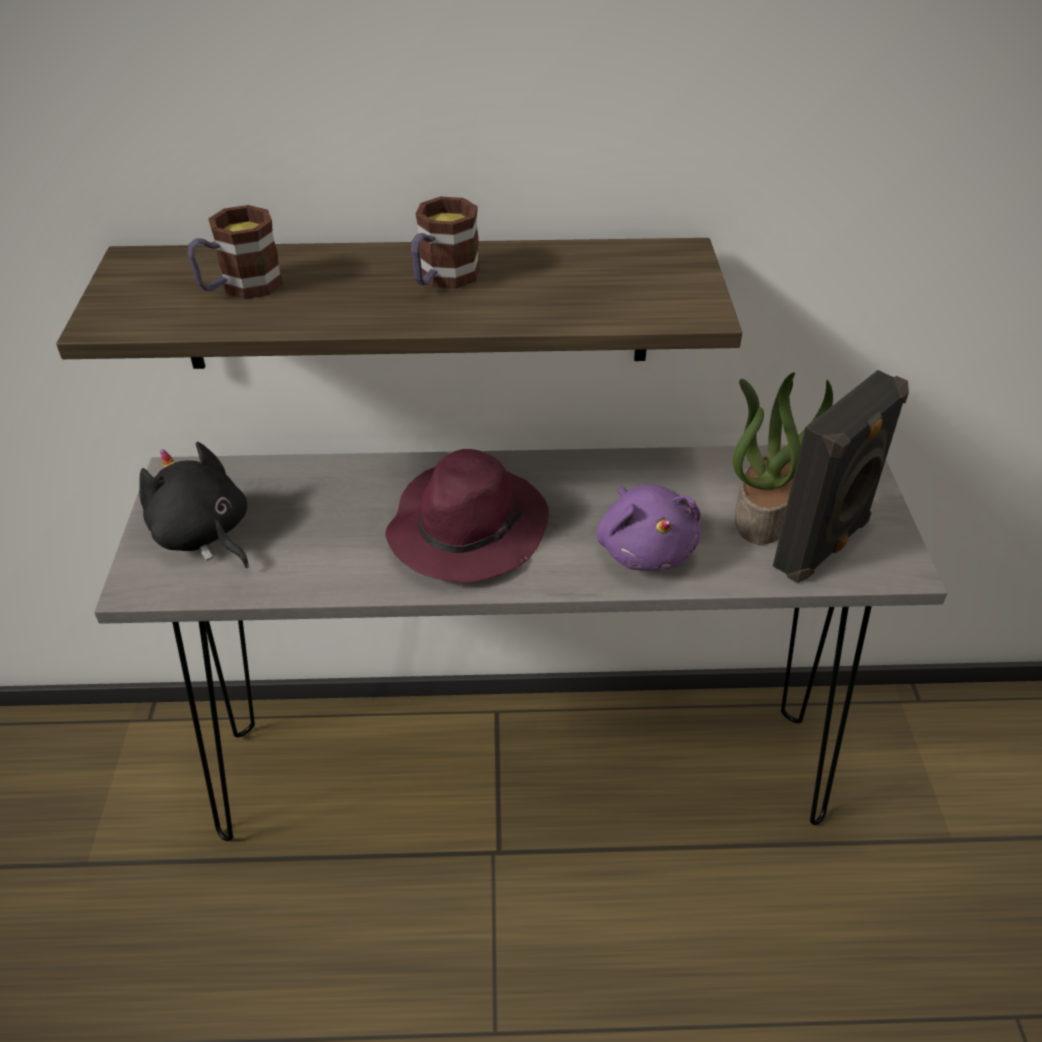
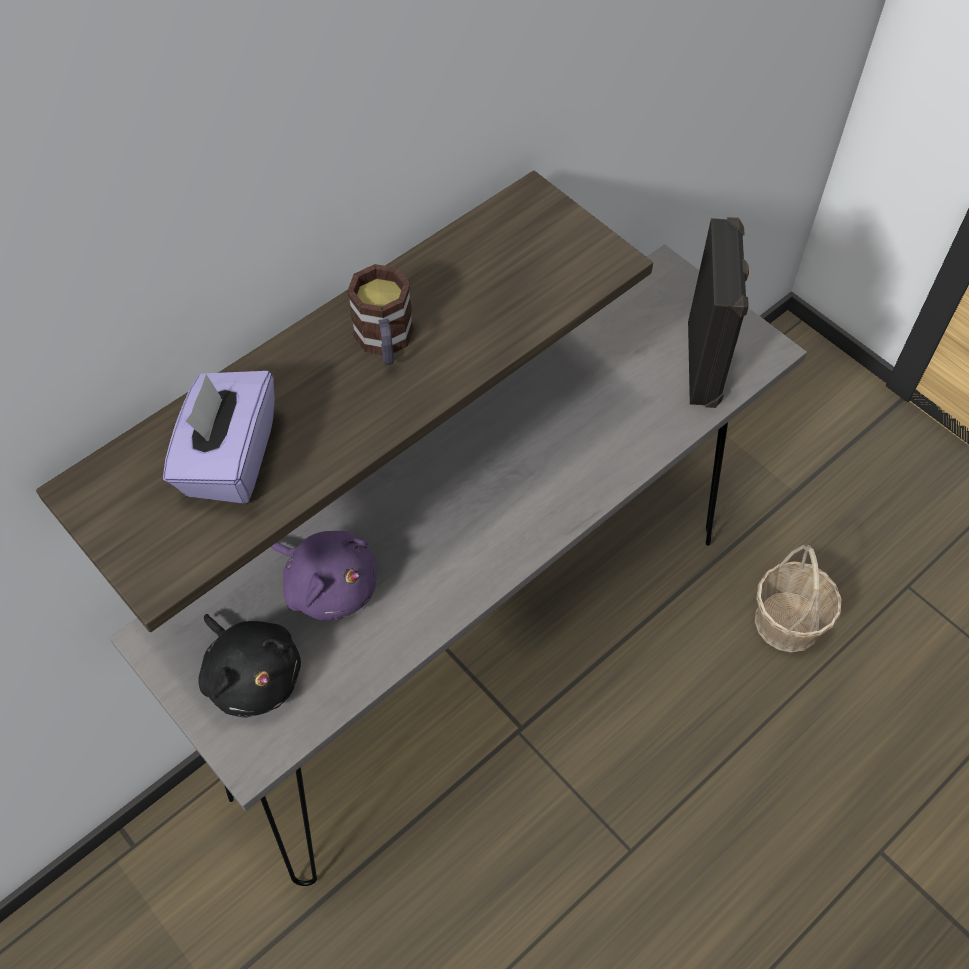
camera: 40 degrees left, 15 degrees up
black plush toy [139,441,249,568] -> black plush toy turned 135 degrees counterclockwise [199,614,301,718]
mug [188,205,283,299] -> purple tissue box [163,371,275,504]
purple hat [385,449,549,583] -> none
purple plush toy [597,484,701,571] -> purple plush toy moved to [271,531,377,621]
potted plant [733,372,833,545] -> none
none -> basket [755,545,841,653]

